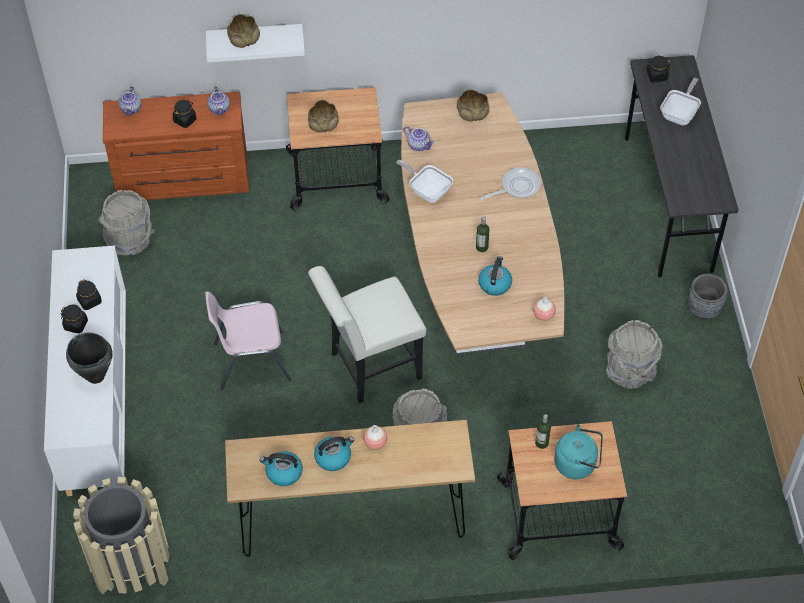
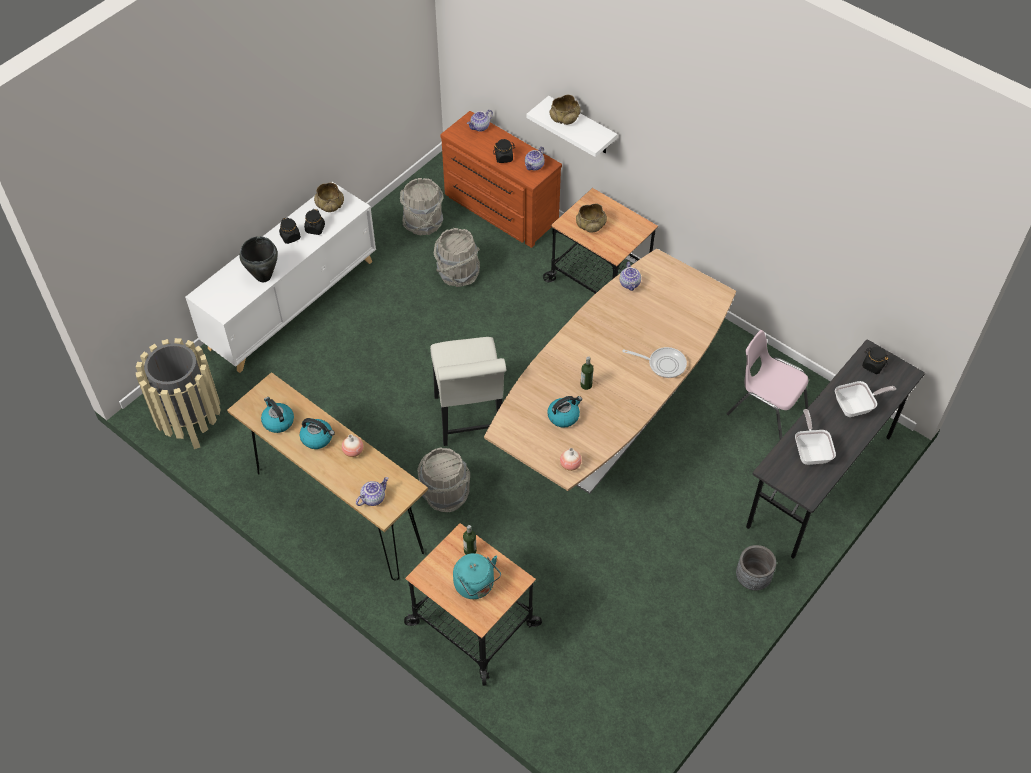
camera: 45 degrees right, 0 degrees up
pink chair [205,291,292,390] -> pink chair moved to [726,330,808,440]
white chair [308,266,426,403] -> white chair turned 120 degrees counterclockwise [430,337,506,446]
frying pan [396,160,453,203] -> frying pan moved to [795,409,836,465]
beige bowl [457,89,490,122] -> beige bowl moved to [314,182,344,212]
grey bucket [606,320,663,389] -> grey bucket moved to [434,228,480,287]
none -> teapot [356,477,389,506]

